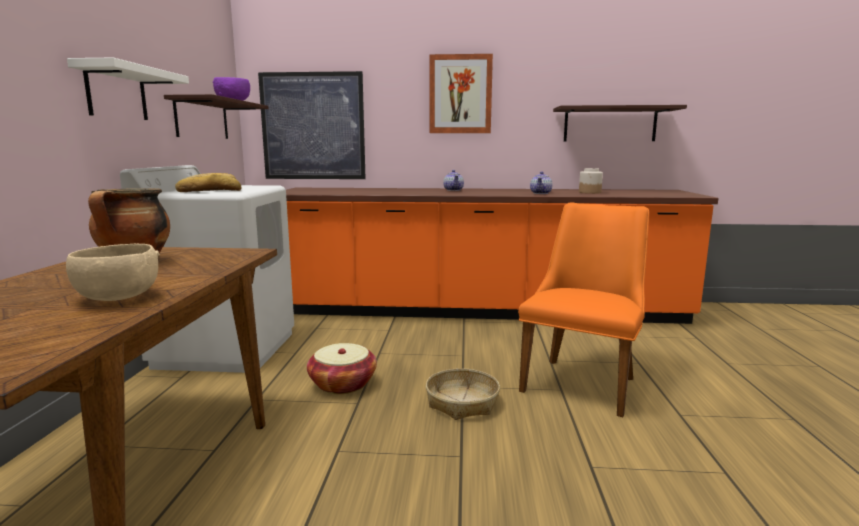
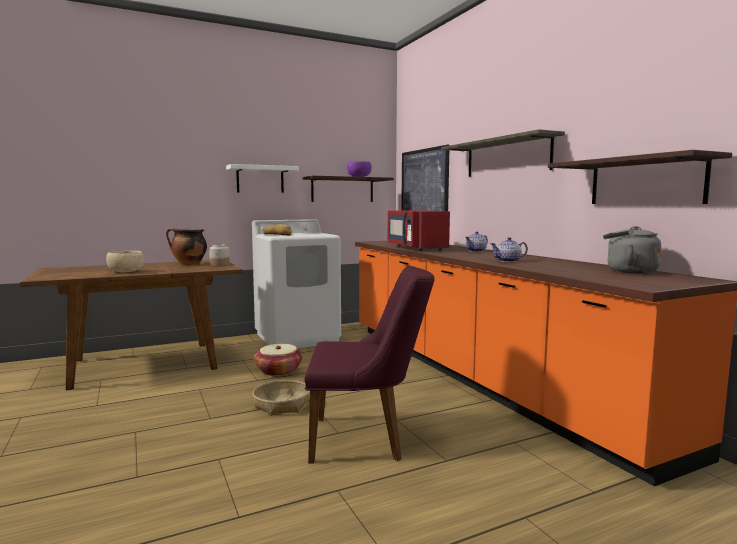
camera: 60 degrees right, 5 degrees down
picture [429,54,493,133] -> shelf [441,129,565,177]
orange chair [518,202,649,417] -> purple chair [305,266,435,464]
jar [579,168,603,194] -> jar moved to [209,244,230,266]
none -> red microwave [388,210,450,251]
none -> grey kettle [603,226,661,273]

